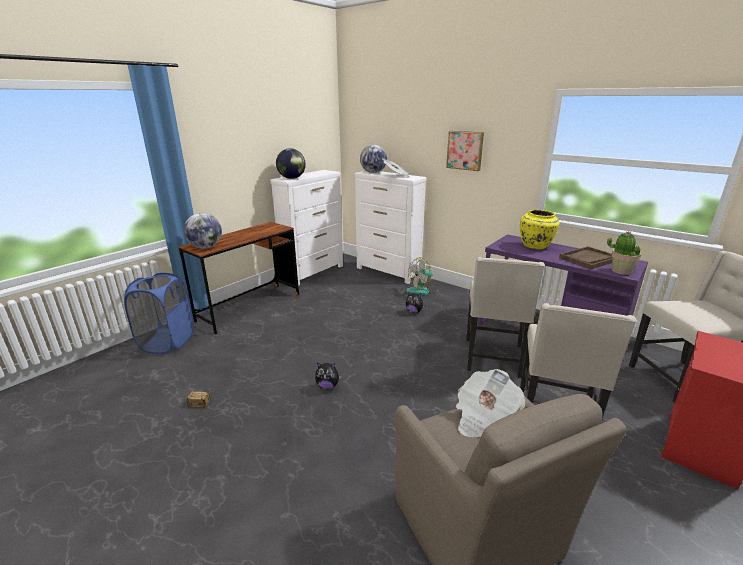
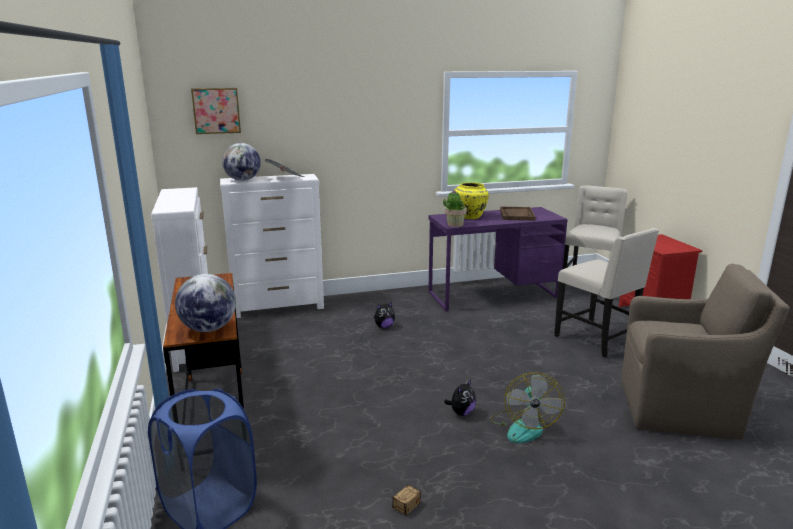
camera: 55 degrees left, 5 degrees down
globe [276,148,306,179] -> none
fan [406,257,439,295] -> fan moved to [491,372,565,443]
picture [446,131,484,171] -> picture moved to [191,88,241,134]
newspaper [456,369,525,437] -> none
beige chair [466,257,545,378] -> none
potted plant [607,231,641,275] -> potted plant moved to [443,190,467,227]

